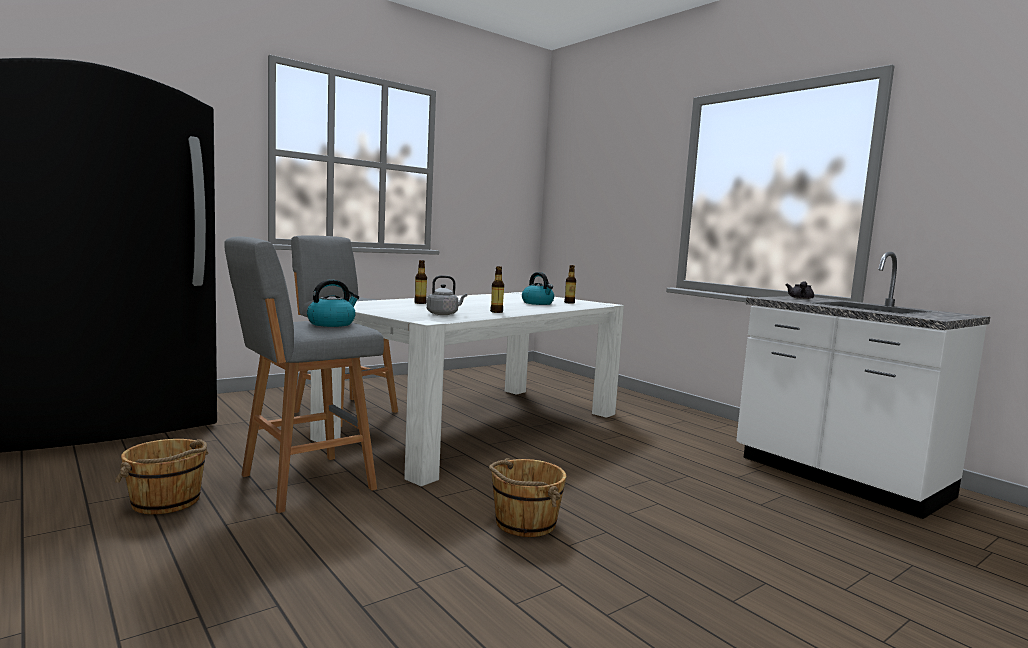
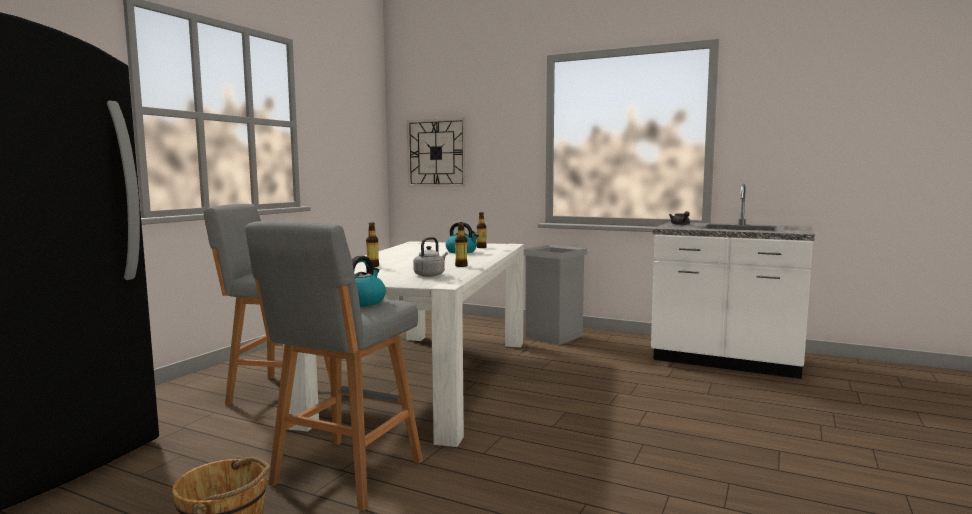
camera: 25 degrees left, 0 degrees up
brown bucket [489,458,566,537] -> none
none -> wall clock [407,118,466,187]
none -> grey trash can [524,245,588,345]

